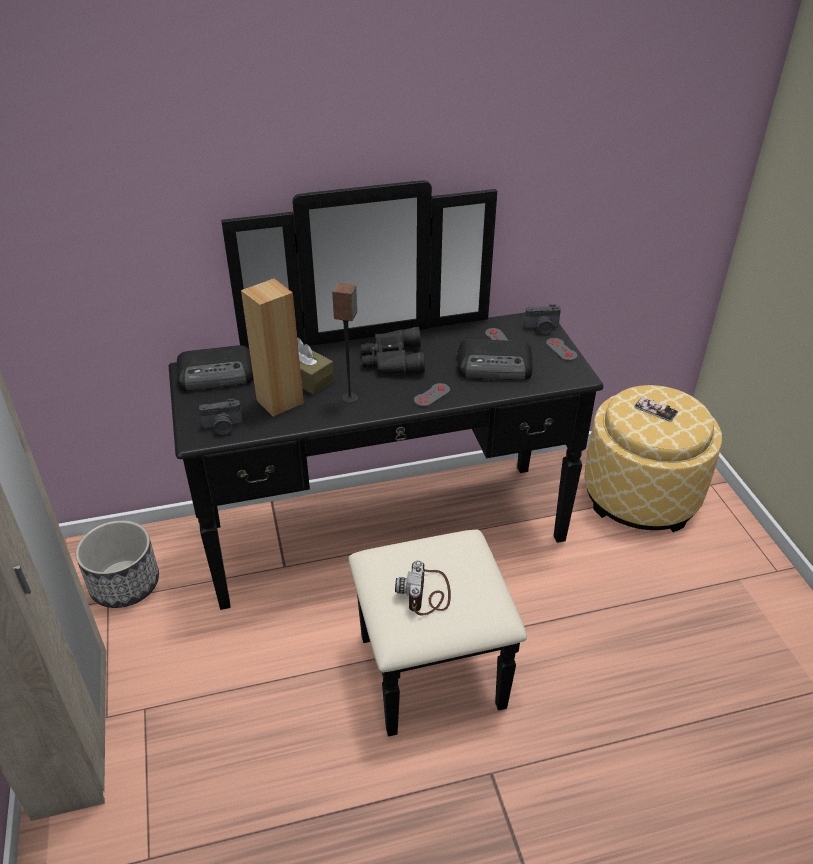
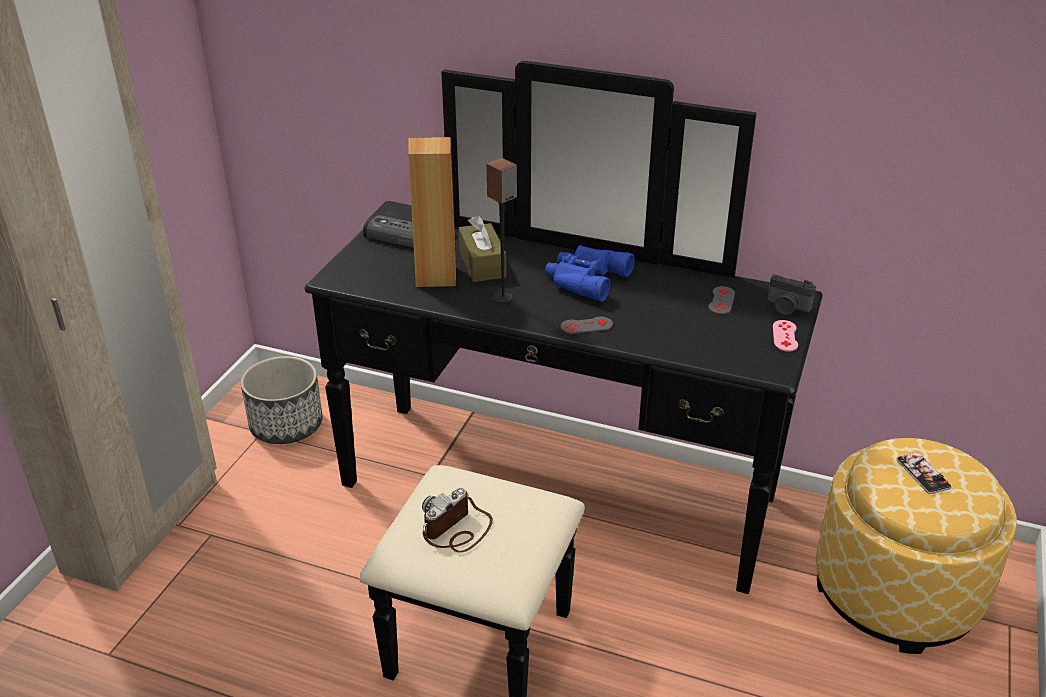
camera: 35 degrees right, 5 degrees down
camera [199,399,243,435] -> none
black binoculars [361,327,425,374] -> blue binoculars [545,245,635,302]
radio [457,339,533,380] -> none
grey game controller [546,338,578,361] -> pink game controller [773,320,798,352]

